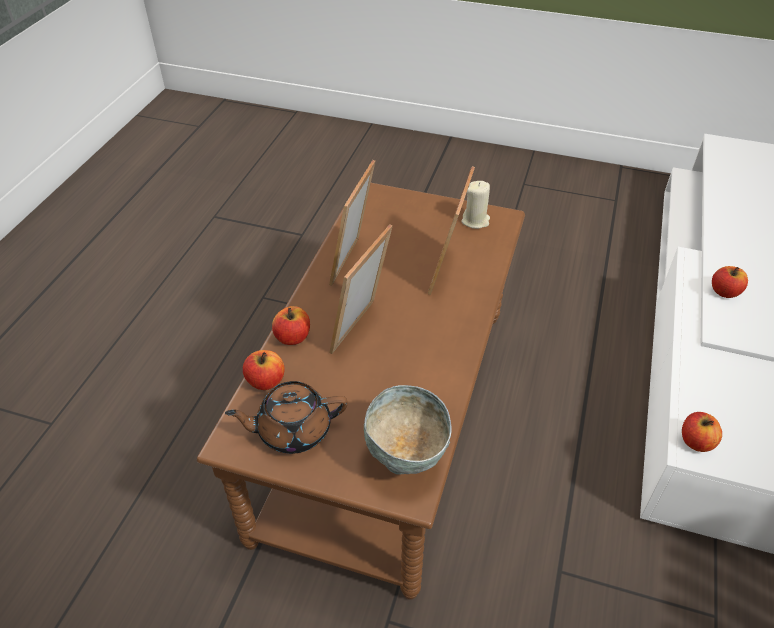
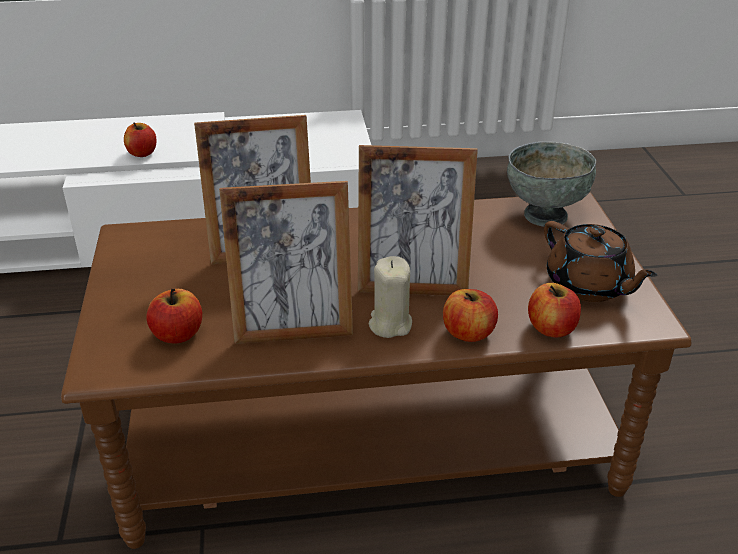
camera: 115 degrees left, 10 degrees down
beige candle [461,181,490,229] -> beige candle moved to [369,256,412,338]
apple [682,412,722,452] -> apple moved to [146,288,202,343]

